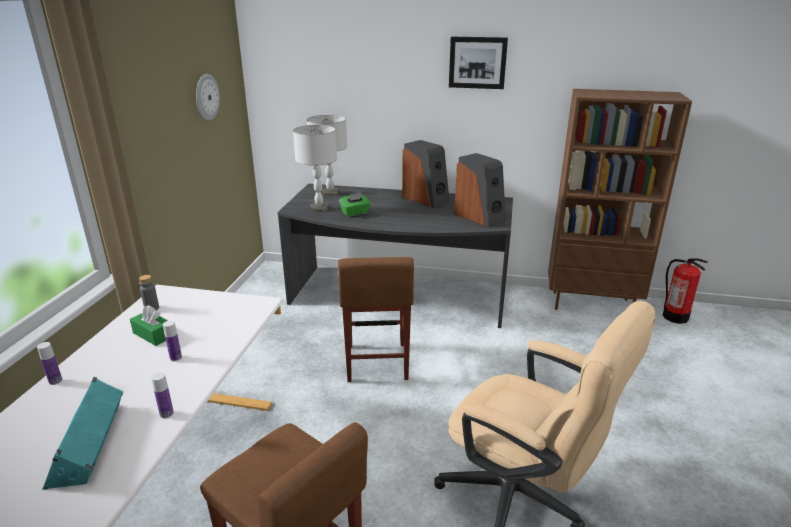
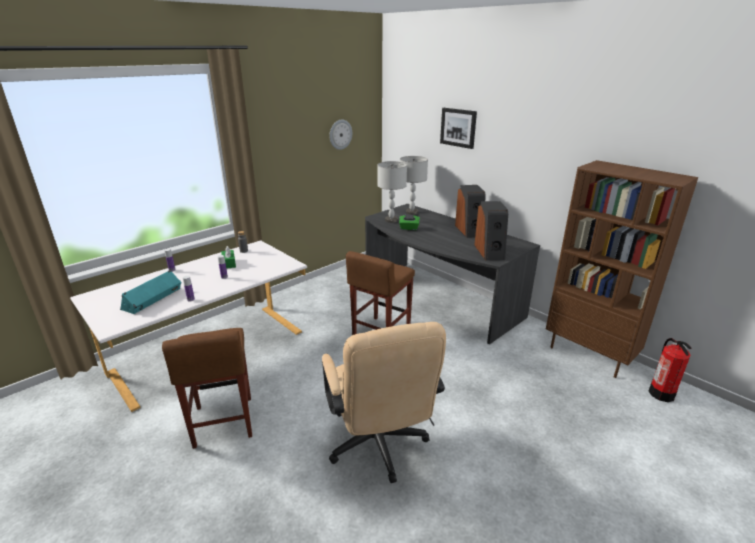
camera: 35 degrees right, 0 degrees up
picture [449,37,508,89] -> picture moved to [440,108,477,149]

